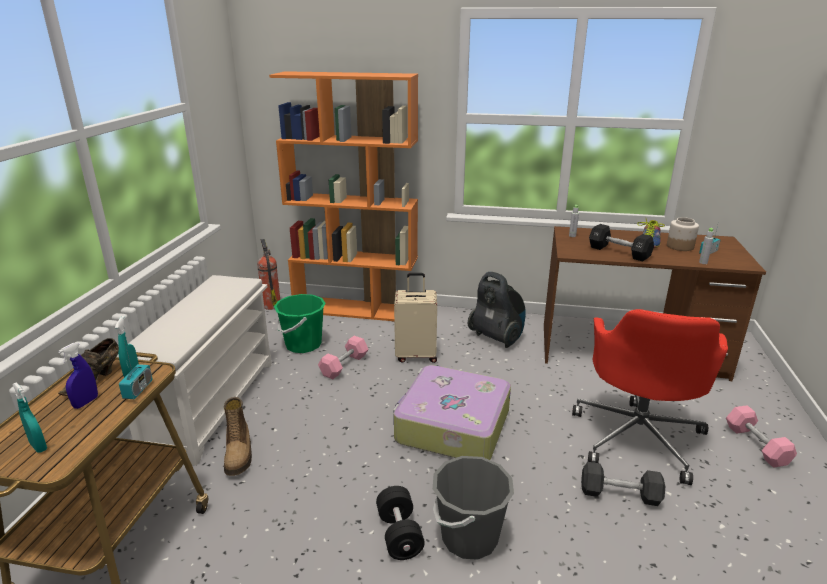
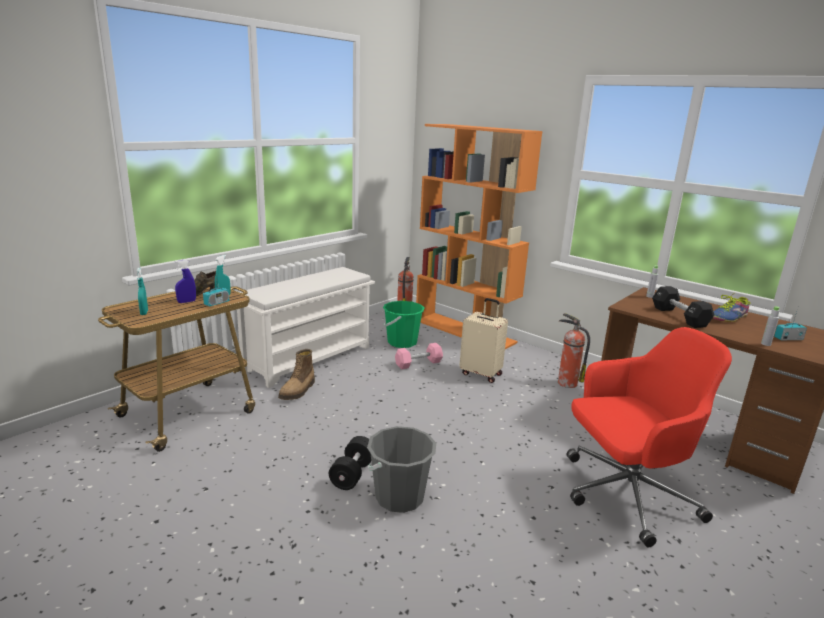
camera: 30 degrees right, 5 degrees down
suitcase [393,365,511,460] -> none
vacuum cleaner [468,272,526,348] -> fire extinguisher [558,313,590,388]
red office chair [572,309,728,485] -> red office chair turned 150 degrees counterclockwise [567,327,732,547]
black dumbbell [581,462,665,506] -> none
jar [667,217,699,251] -> none
pink dumbbell [726,405,797,468] -> none

